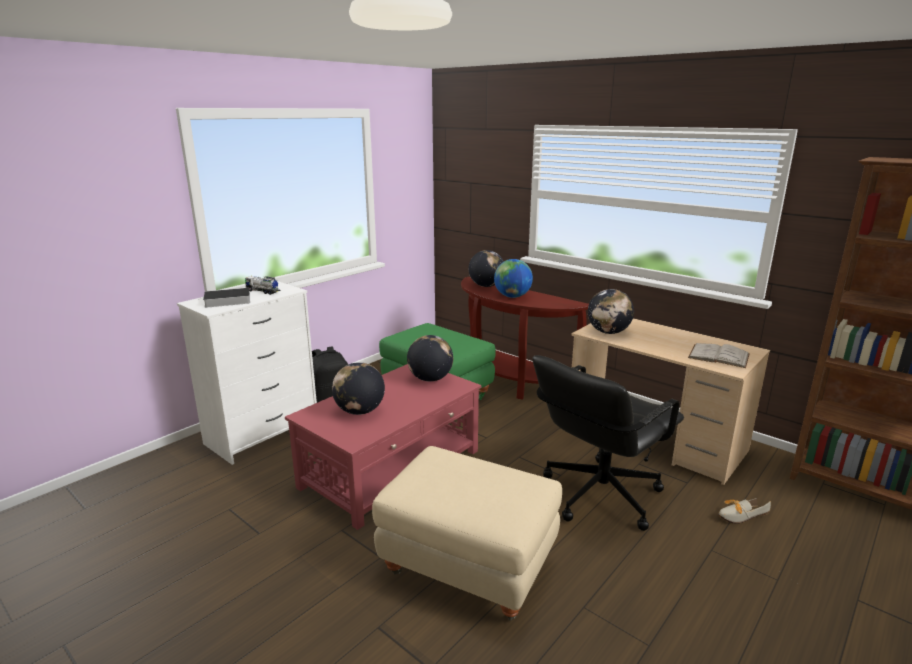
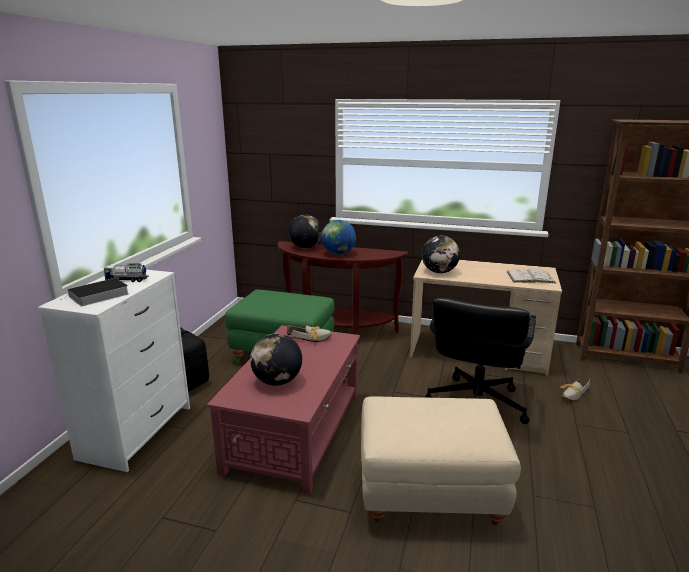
camera: 25 degrees left, 0 degrees up
globe [407,335,453,382] -> shoe [287,325,332,342]

